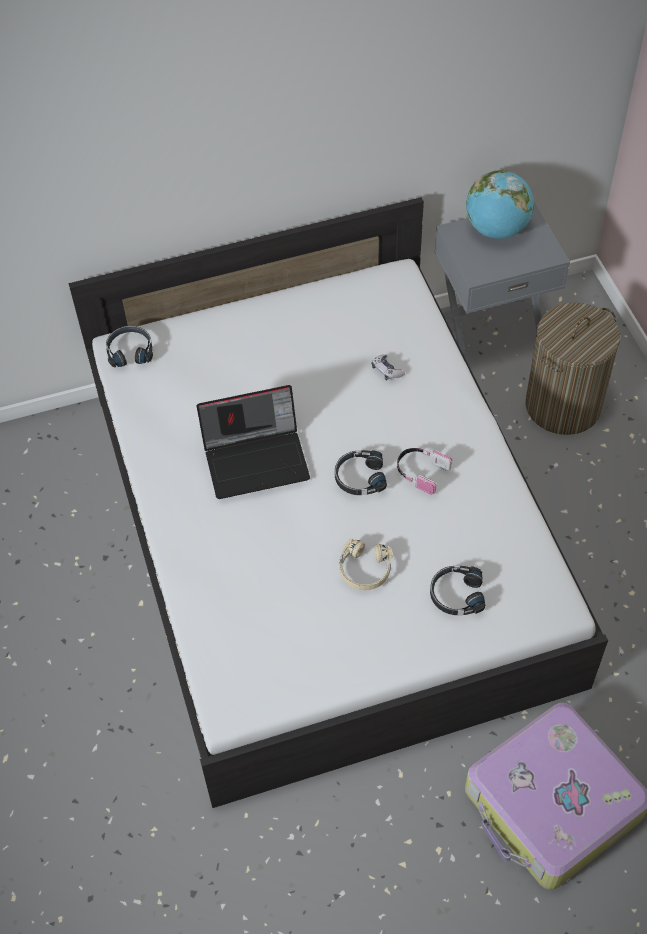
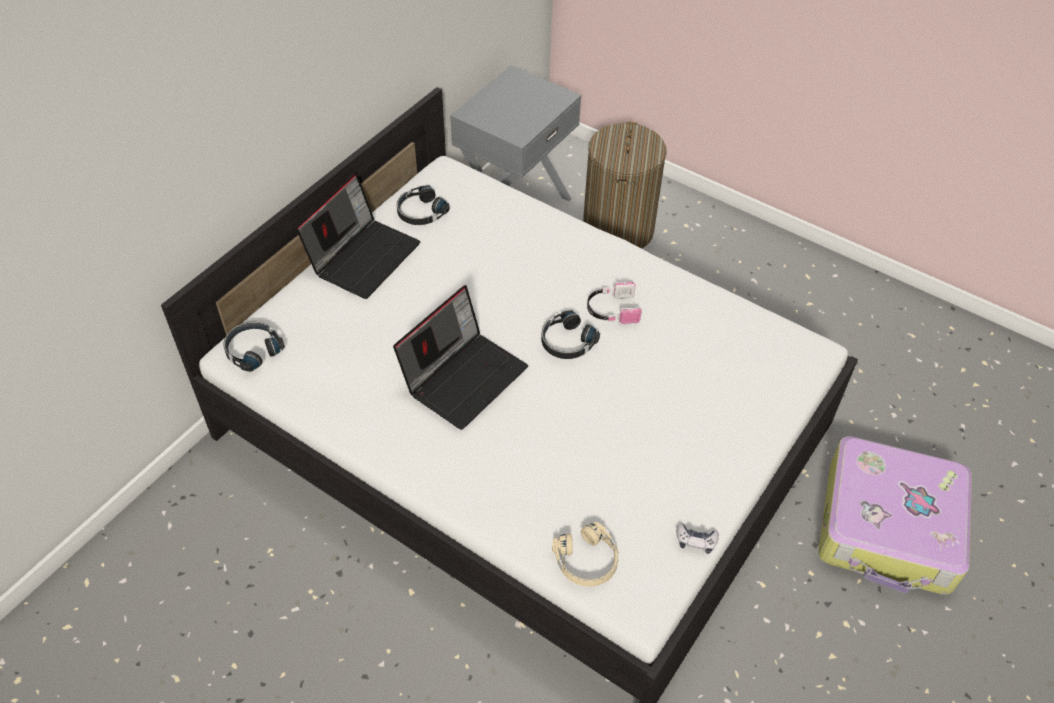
camera: 40 degrees left, 5 degrees down
beige headphones [339,539,393,590] -> beige headphones moved to [552,522,619,587]
game controller [372,354,405,380] -> game controller moved to [676,523,719,554]
black headphones [430,566,485,615] -> black headphones moved to [397,185,450,225]
globe [466,170,534,239] -> none
none -> laptop [296,173,421,299]

